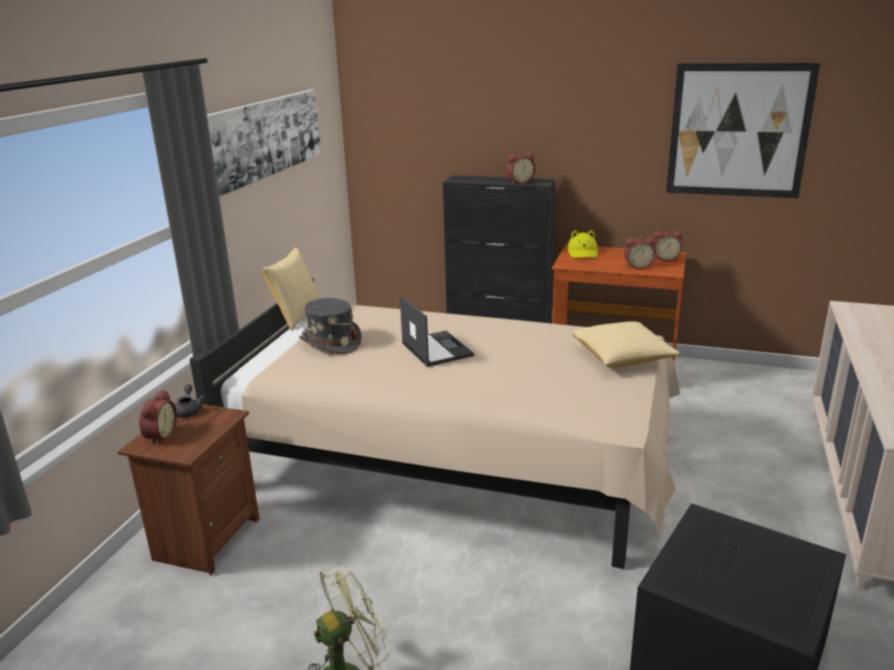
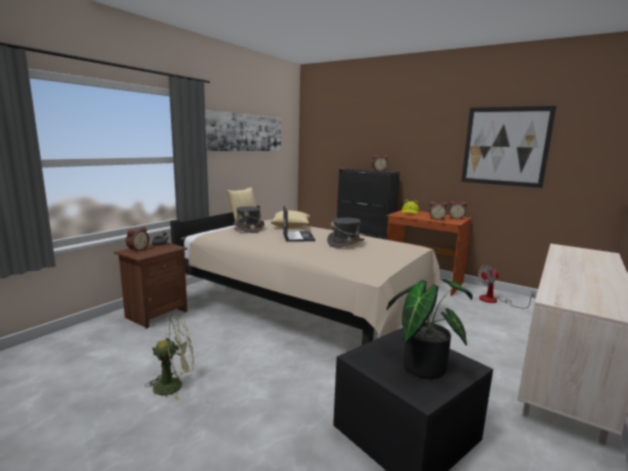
camera: 15 degrees right, 10 degrees down
pillow [572,321,680,368] -> pillow moved to [271,210,310,227]
none -> grey hat [327,218,365,248]
none -> potted plant [387,279,473,379]
none -> fan [478,265,536,308]

